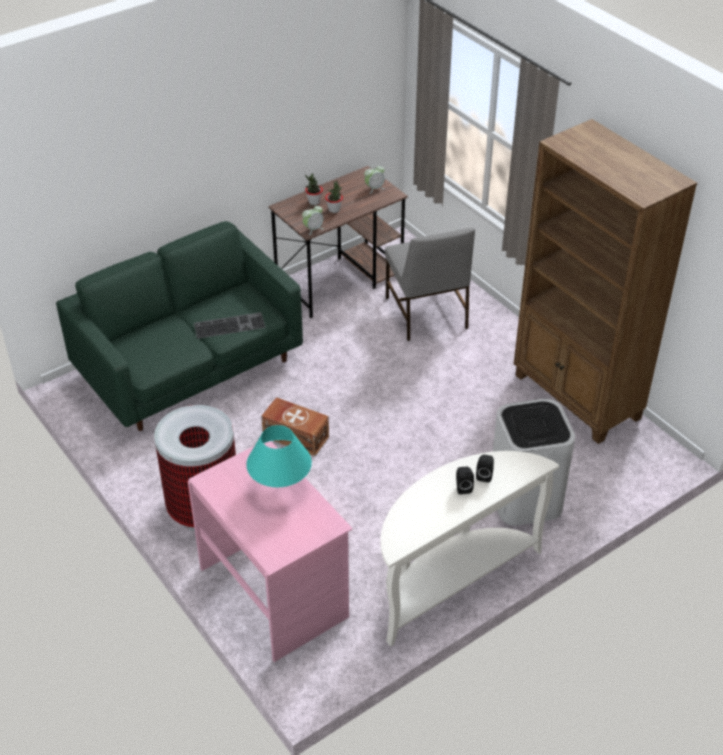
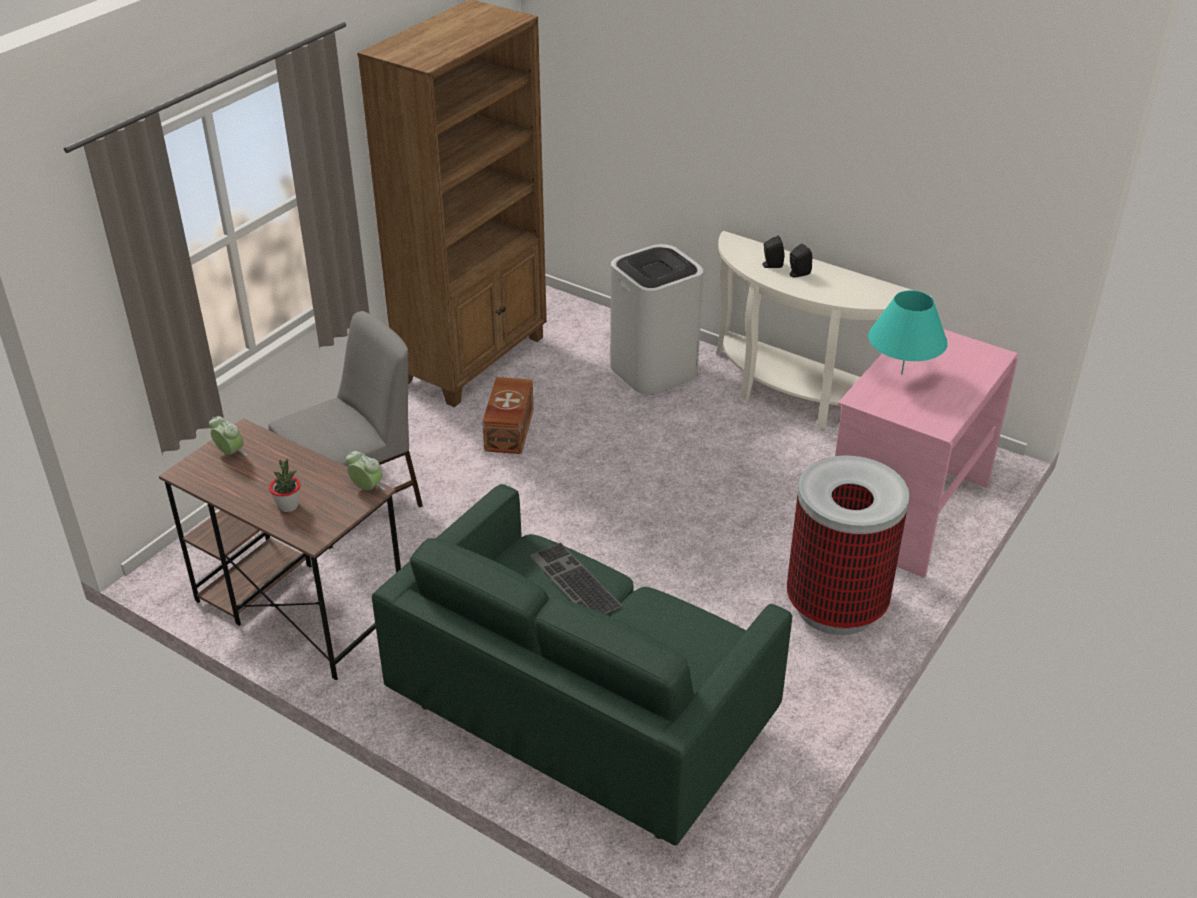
camera: 110 degrees left, 5 degrees down
brown storage box [261,397,329,456] -> brown storage box moved to [482,377,534,454]
potted plant [325,181,343,213] -> none

